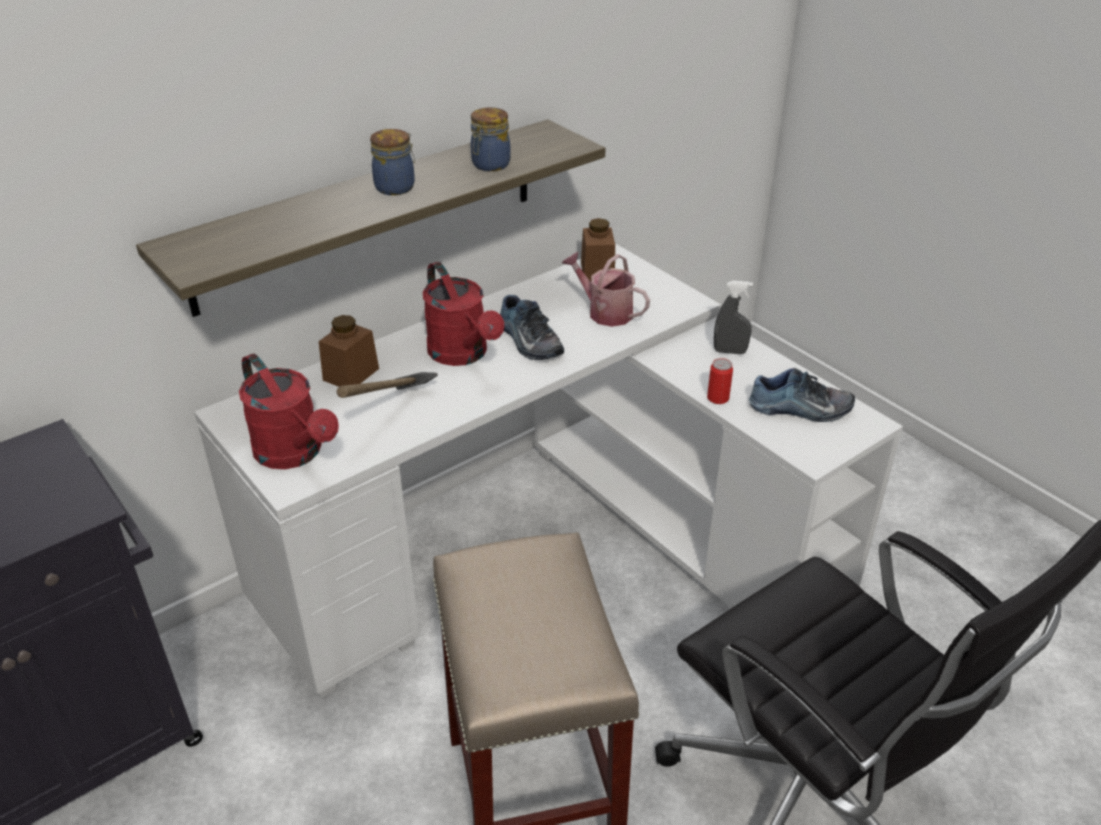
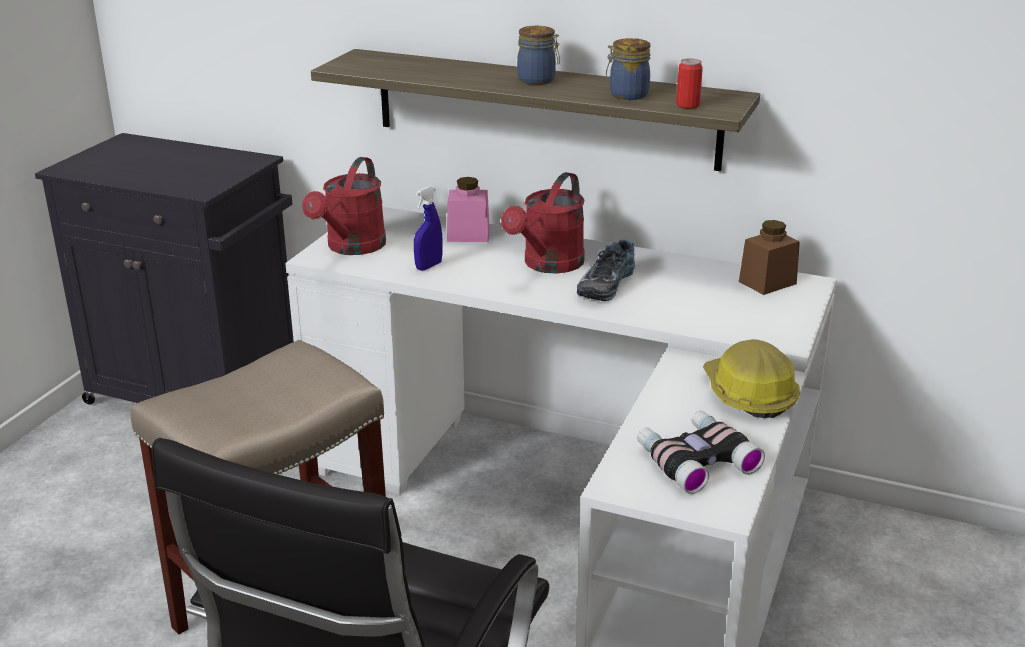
camera: 60 degrees right, 10 degrees down
brown jar [319,315,379,387] -> pink jar [447,177,490,242]
hammer [337,372,438,398] -> blue spray bottle [414,186,442,271]
watering can [562,252,650,327] -> none
can [707,358,733,404] -> can moved to [676,58,703,109]
grey spray bottle [714,281,753,354] -> hard hat [703,339,800,418]
shoe [749,367,855,422] -> binoculars [637,411,765,494]

